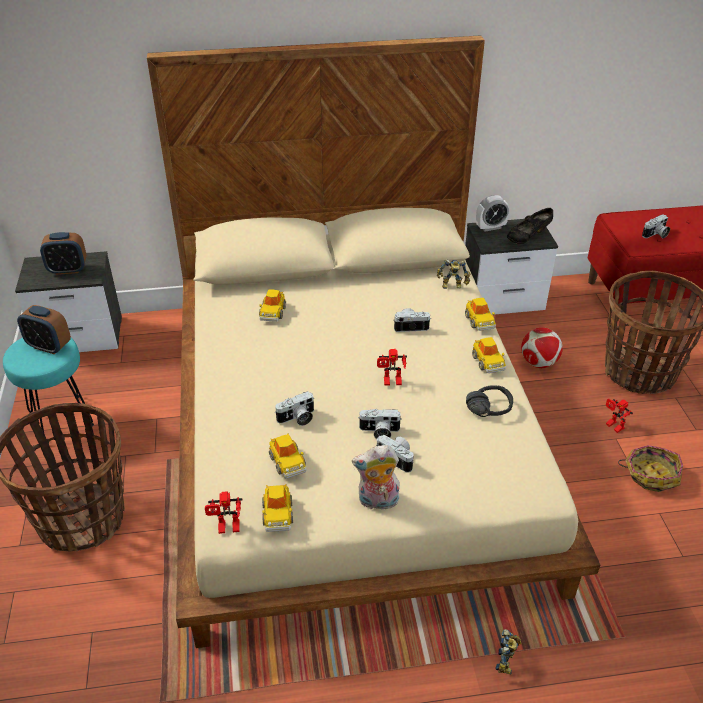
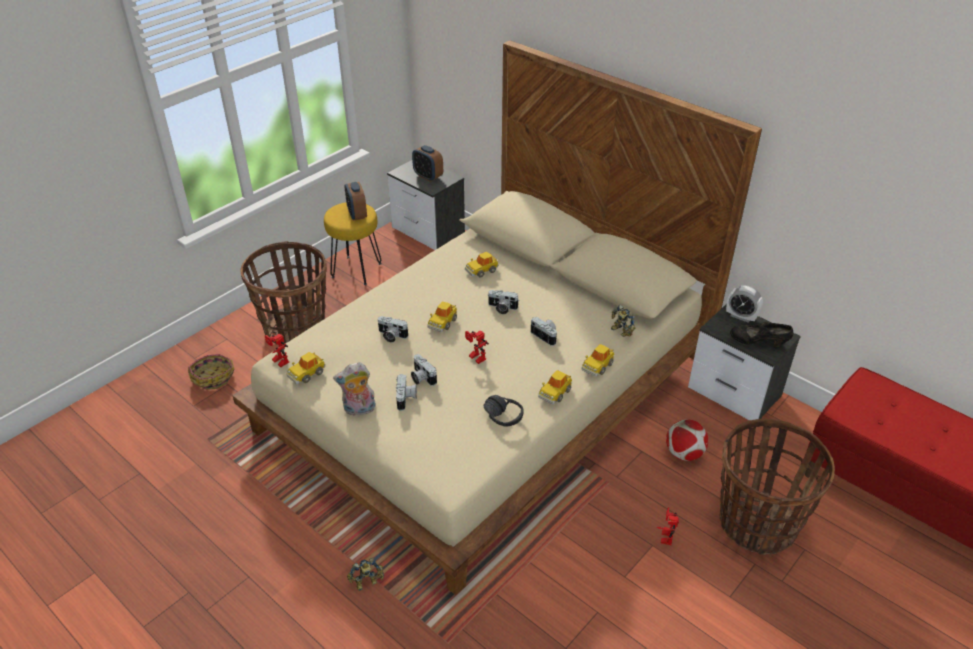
camera: 50 degrees right, 0 degrees up
turquoise stool [3,338,94,432] -> yellow stool [324,202,382,285]
toy car [269,434,307,479] -> toy car moved to [427,302,457,332]
plush toy [352,445,400,510] -> plush toy turned 60 degrees counterclockwise [333,362,376,416]
basket [618,445,683,492] -> basket moved to [188,354,235,390]
camera [642,214,670,238] -> camera moved to [488,290,518,314]

